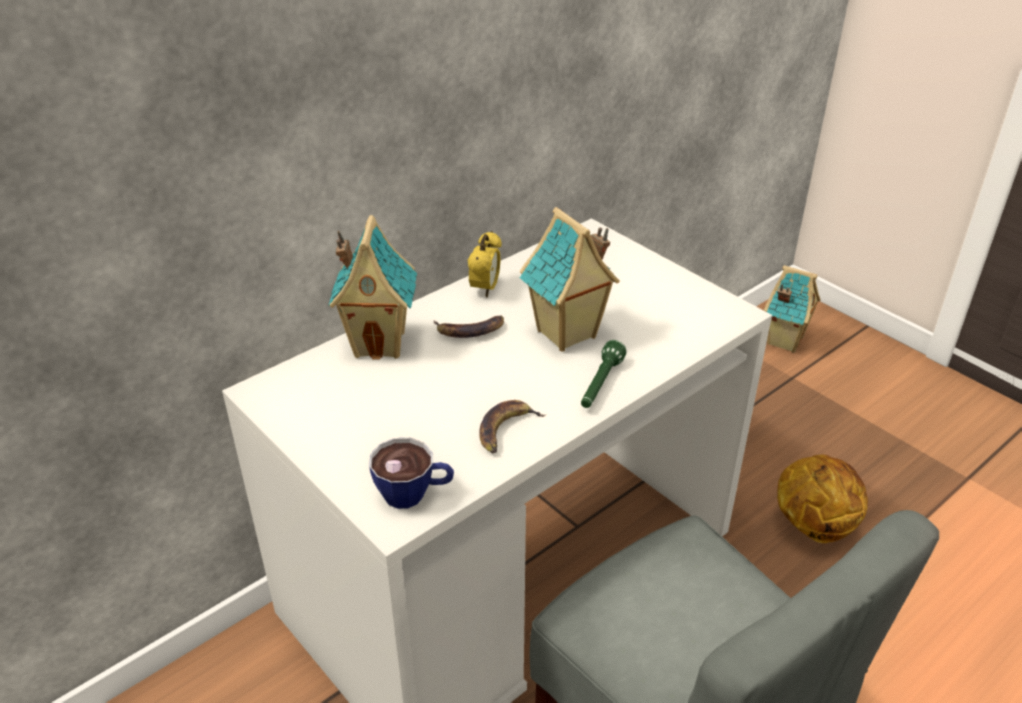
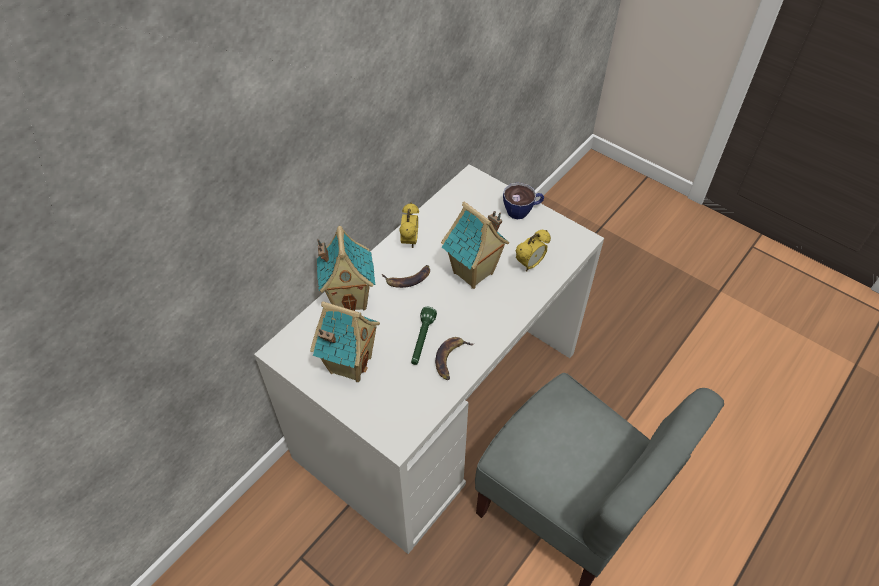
camera: 10 degrees left, 15 degrees up
cup [369,438,454,509] -> cup moved to [503,182,544,219]
green flashlight [581,340,627,408] -> green flashlight moved to [411,307,437,365]
toy house [764,265,821,352] -> toy house moved to [310,302,380,382]
basketball [777,455,868,543] -> none
none -> alarm clock [516,230,551,271]

